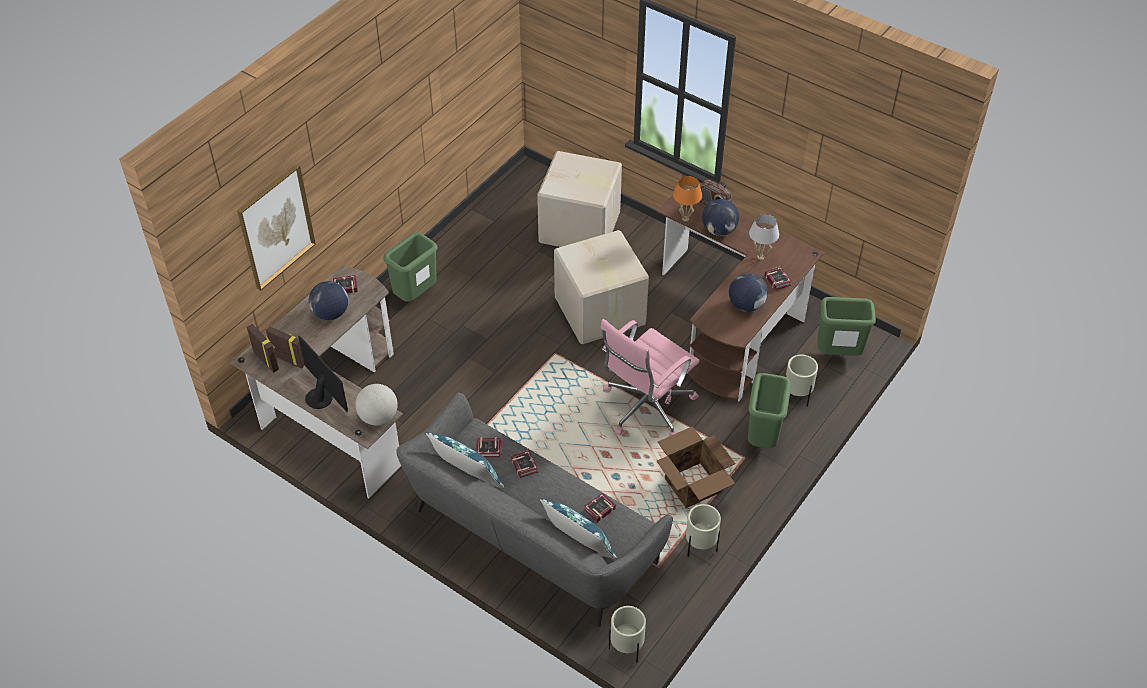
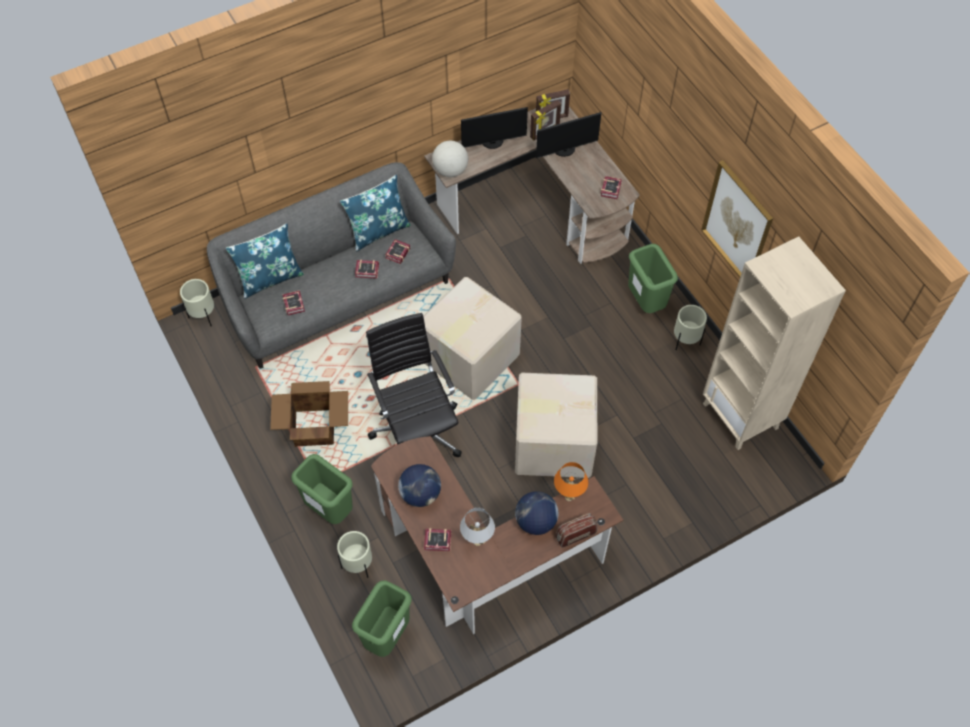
camera: 115 degrees right, 10 degrees up
picture [237,164,316,291] -> picture moved to [701,160,773,277]
globe [309,281,348,320] -> none
cardboard box [537,151,622,247] -> cardboard box moved to [423,277,522,400]
pink office chair [601,319,700,436] -> black office chair [366,313,462,457]
beige planter [686,504,721,556] -> beige planter moved to [674,305,707,350]
none -> monitor [536,112,602,158]
none -> beige bookcase [703,237,846,450]

